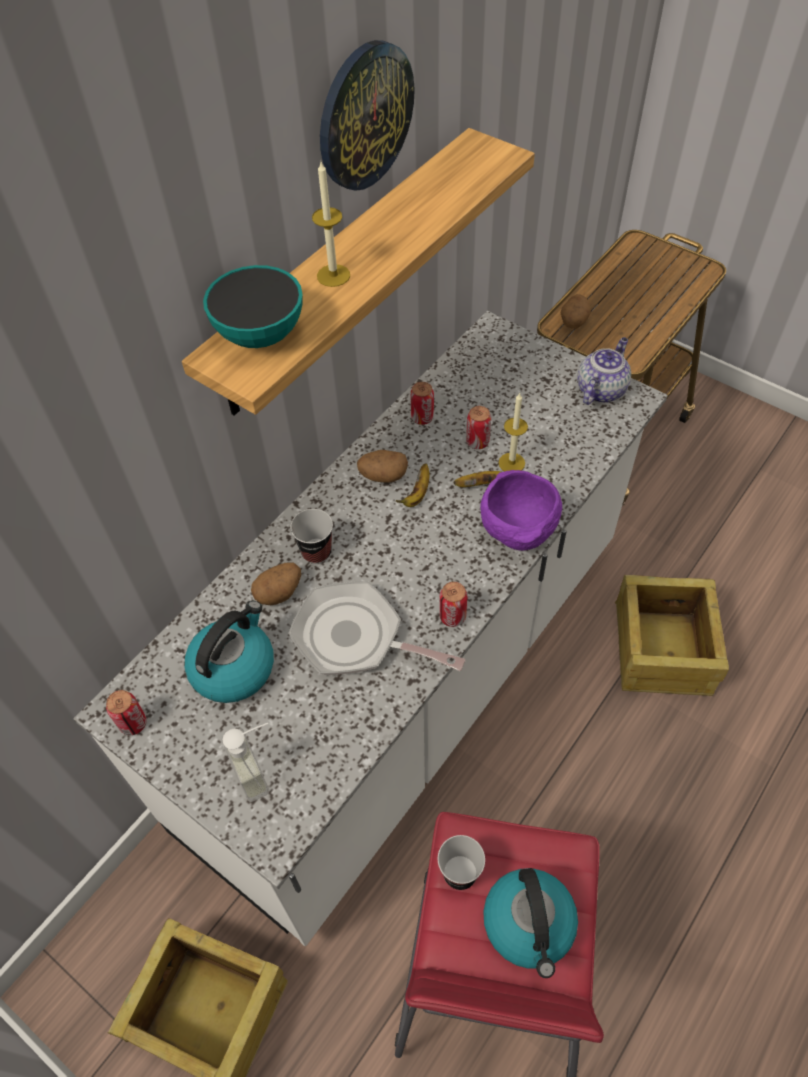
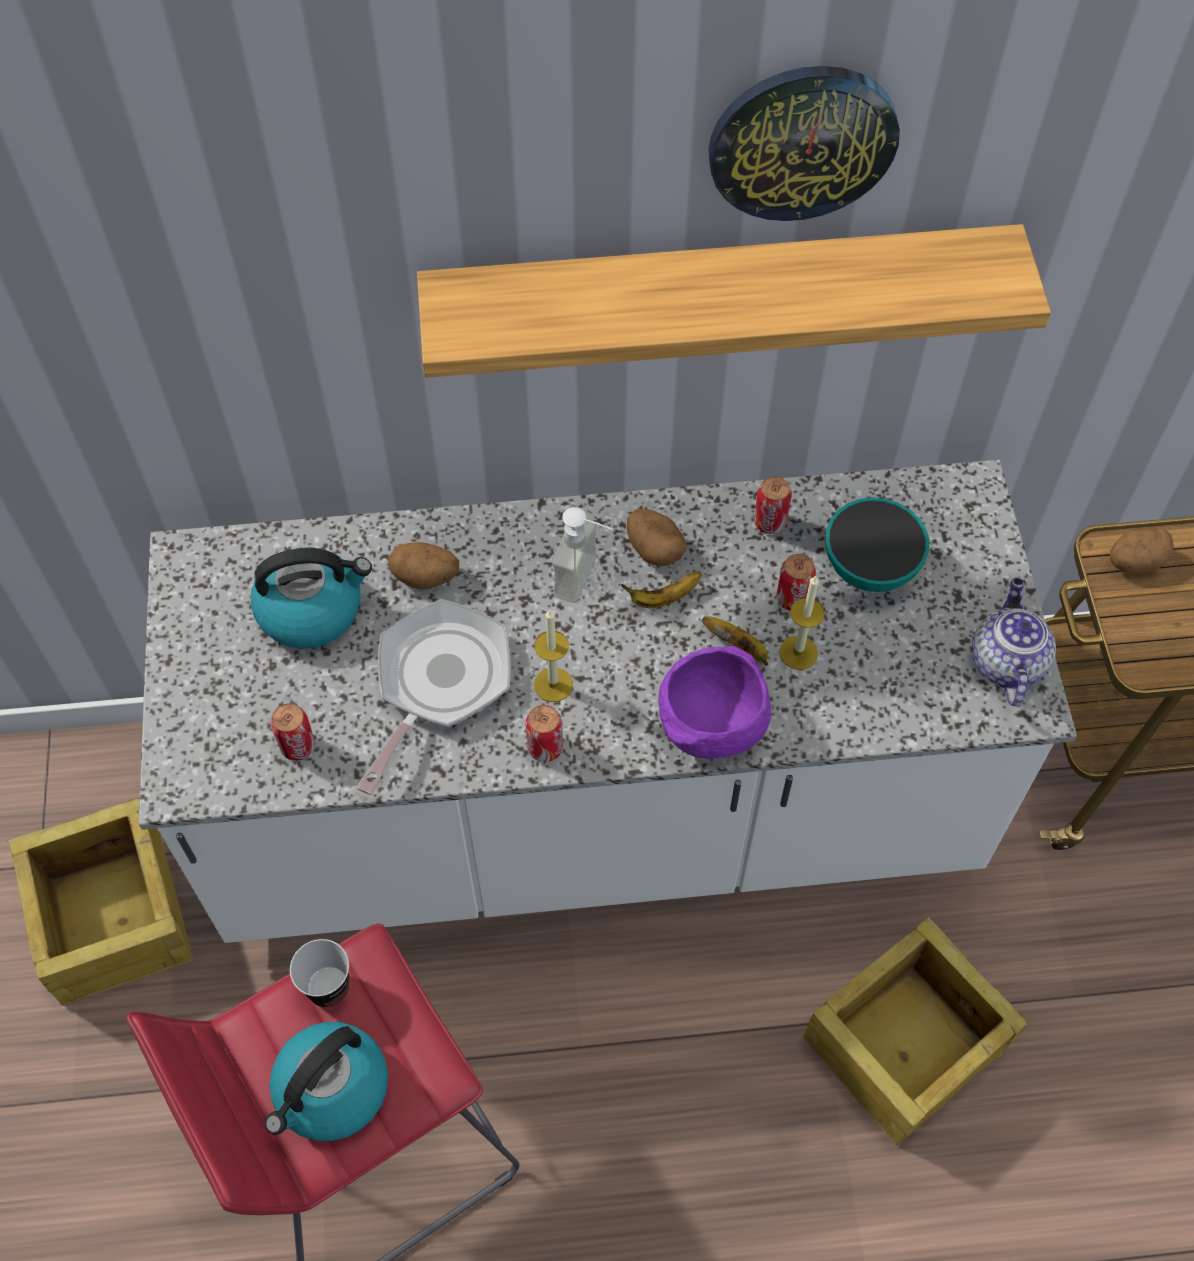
camera: 45 degrees right, 5 degrees up
can [106,690,147,735] -> can moved to [271,703,315,761]
bowl [203,265,303,348] -> bowl moved to [826,497,929,592]
soap dispenser [222,723,269,802] -> soap dispenser moved to [553,507,613,603]
frying pan [288,581,466,675] -> frying pan turned 45 degrees clockwise [356,599,511,795]
cup [290,509,333,564] -> none
candle [312,162,350,287] -> candle moved to [534,610,573,702]
teapot [577,337,631,405] -> teapot turned 75 degrees counterclockwise [972,578,1056,706]

